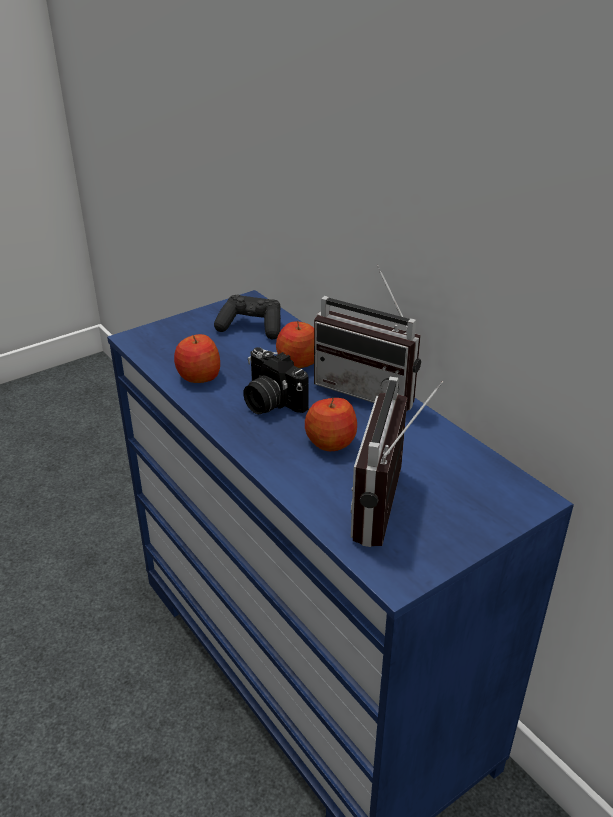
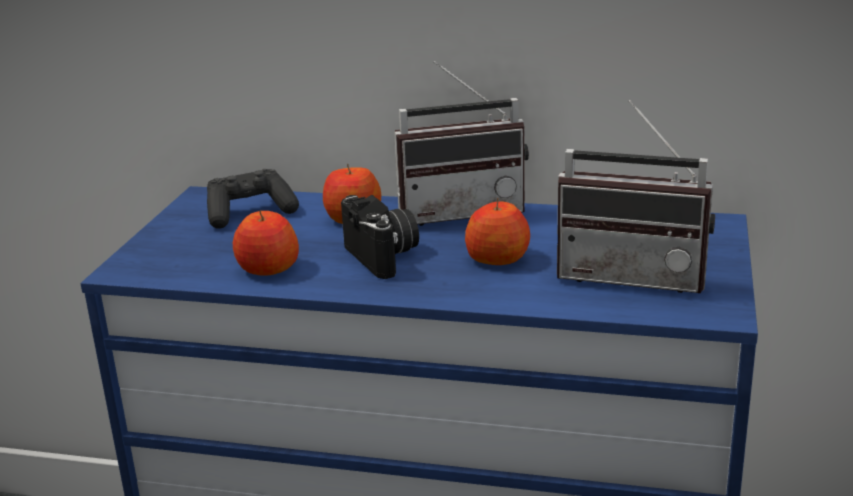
camera: 40 degrees left, 10 degrees down
camera [243,347,309,414] -> camera turned 120 degrees counterclockwise [341,195,419,279]
radio [351,377,443,547] -> radio turned 45 degrees counterclockwise [557,100,715,293]

